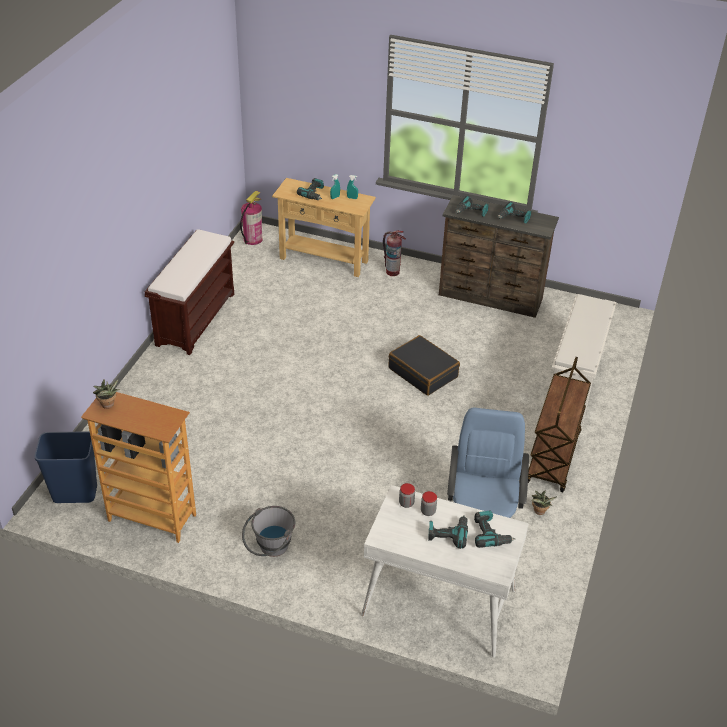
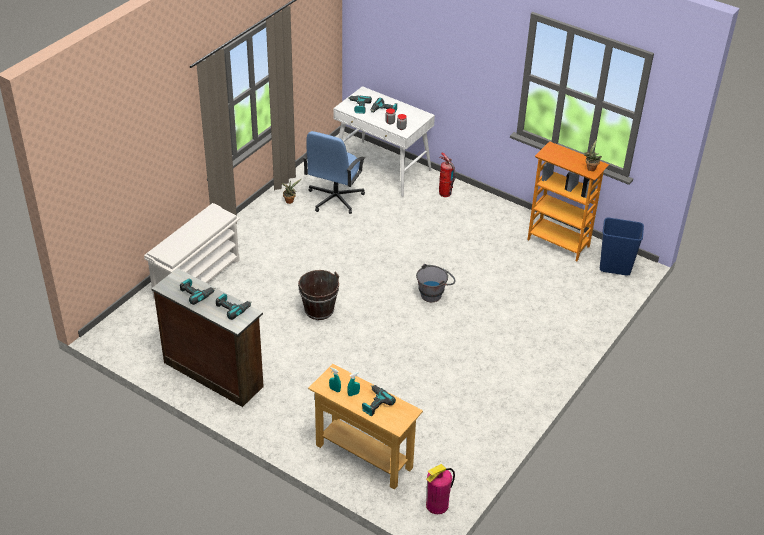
camera: 165 degrees left, 0 degrees up
brown bench [145,229,234,355] -> none
grey bucket [242,506,295,557] -> grey bucket moved to [416,264,456,302]
fire extinguisher [383,230,406,276] -> fire extinguisher moved to [439,153,455,197]
black suitcase [388,335,460,396] -> brown bucket [298,270,339,320]
brown cart [528,357,591,492] -> none

